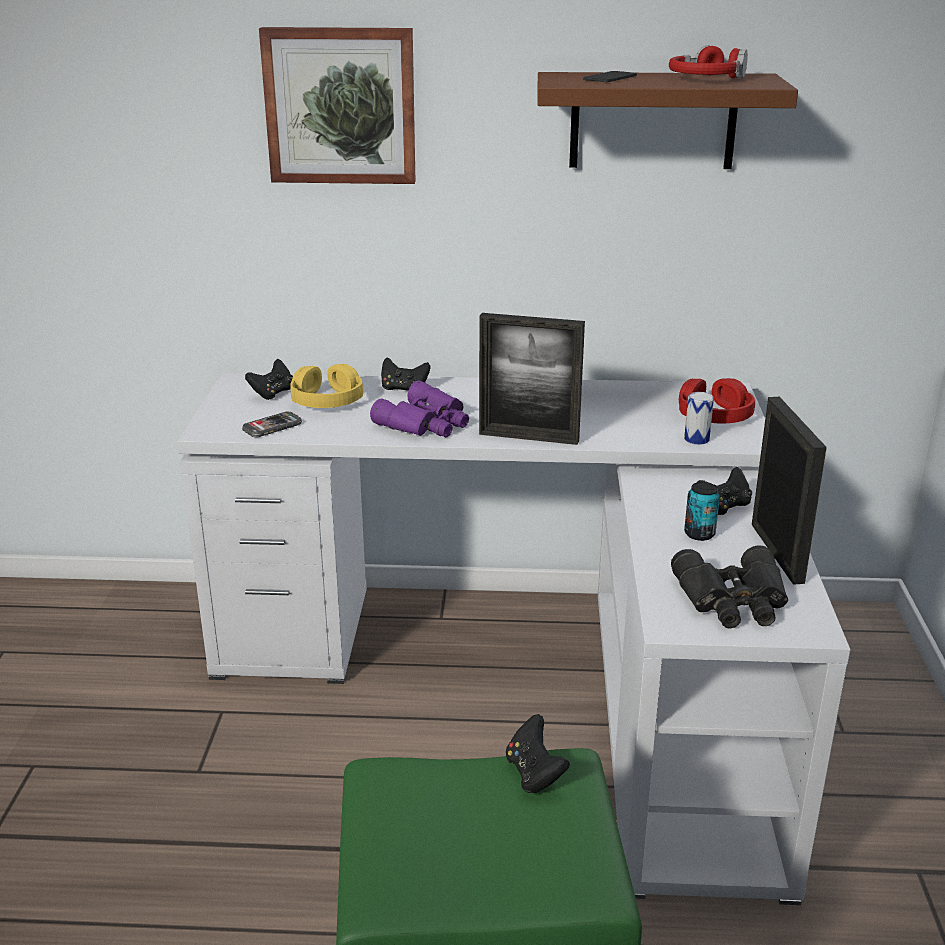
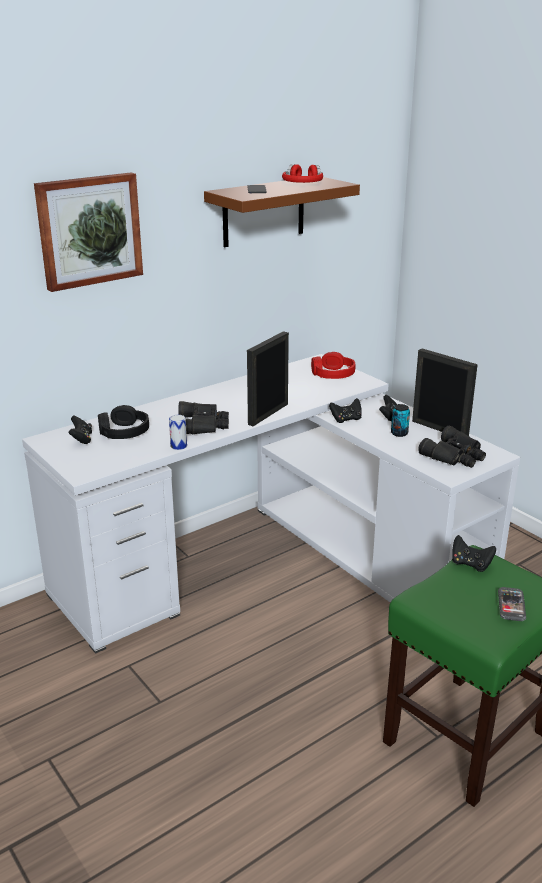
camera: 40 degrees left, 0 degrees up
phone [242,412,302,437] -> phone moved to [498,587,526,621]
yellow headphones [290,364,363,408] -> black headphones [98,405,149,439]
purple binoculars [370,380,469,437] -> black binoculars [178,401,229,435]
black game controller [381,358,431,390] -> black game controller moved to [329,398,362,423]
picture frame [479,313,585,445] -> picture frame turned 150 degrees clockwise [247,331,289,426]
can [684,392,714,445] -> can moved to [169,415,187,450]

